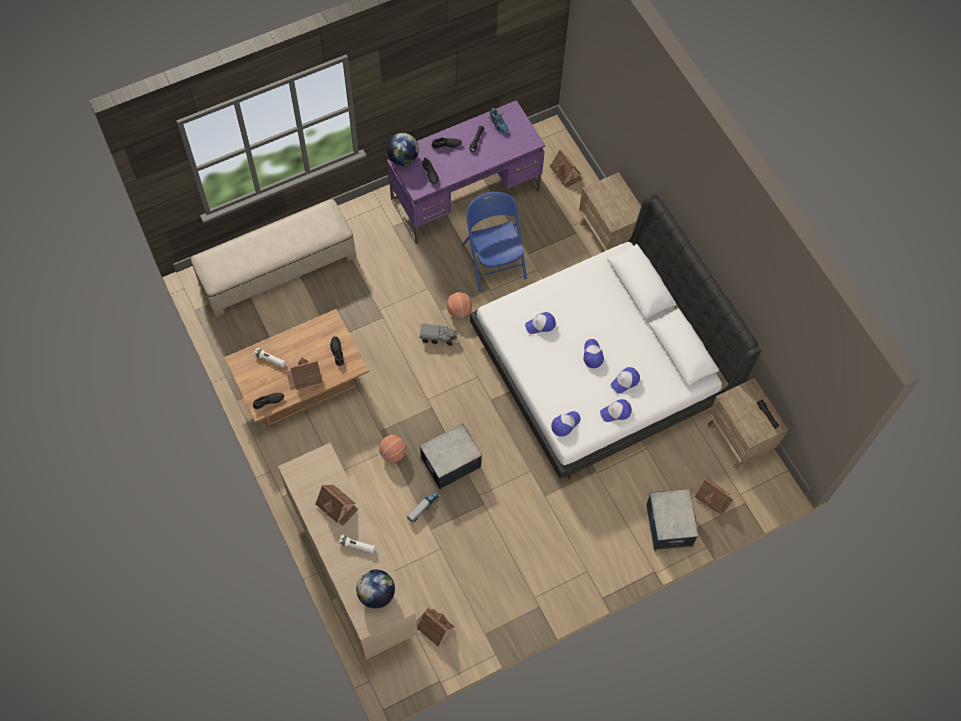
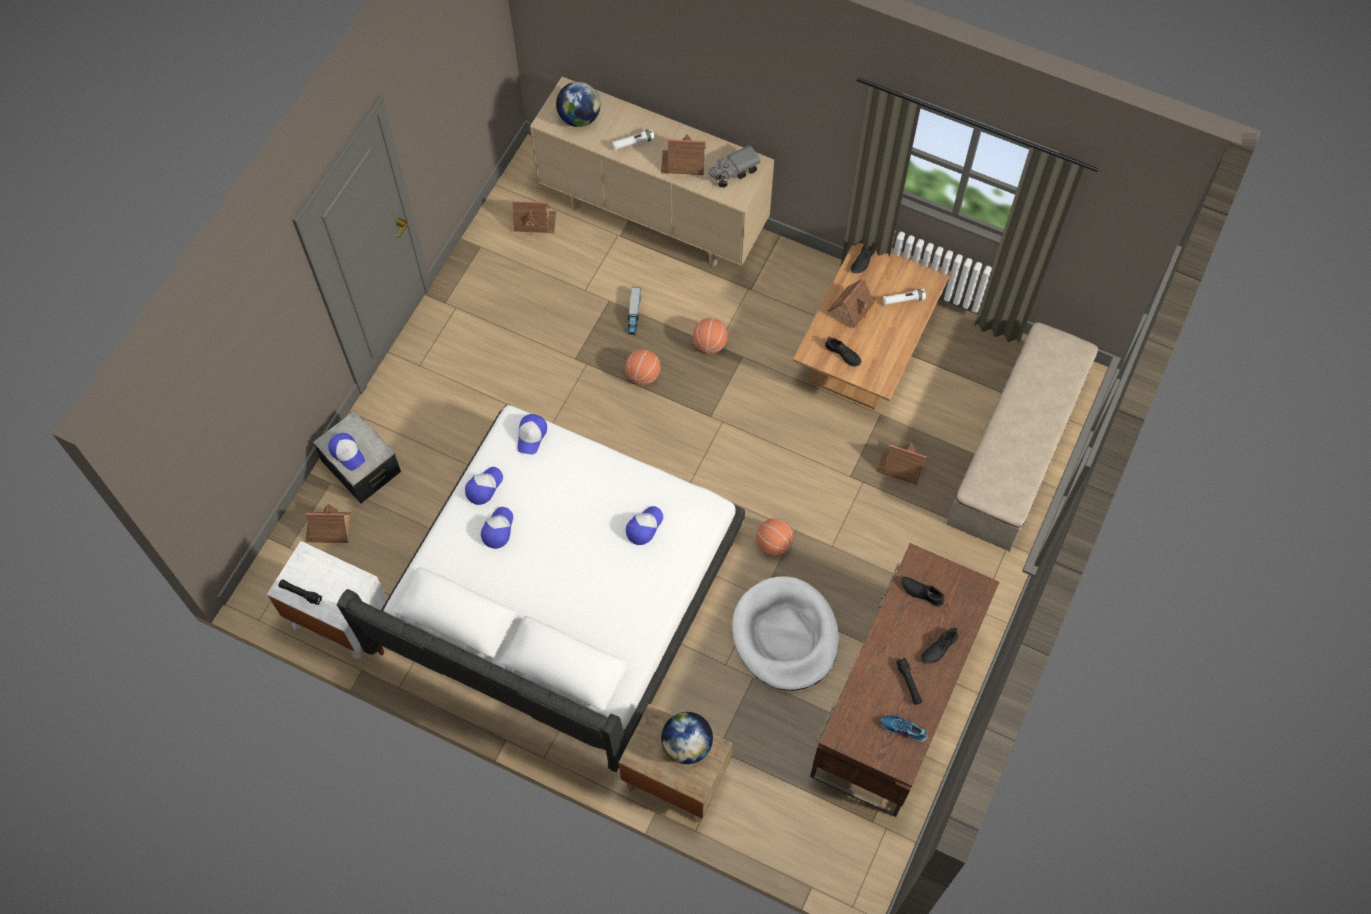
camera: 145 degrees right, 0 degrees up
purple desk [386,100,545,244] -> brown desk [810,543,999,817]
globe [386,133,419,166] -> globe moved to [661,712,713,764]
toy truck [420,323,458,346] -> toy truck moved to [709,145,760,188]
storage box [420,424,482,489] -> basketball [625,349,661,385]
blue chair [462,192,527,292] -> white dog bed [732,577,839,691]
toy house [549,149,582,188] -> toy house moved to [876,443,927,485]
cap [584,339,604,368] -> cap moved to [328,433,365,471]
brown nightstand [708,378,788,470] -> white nightstand [267,541,387,659]

